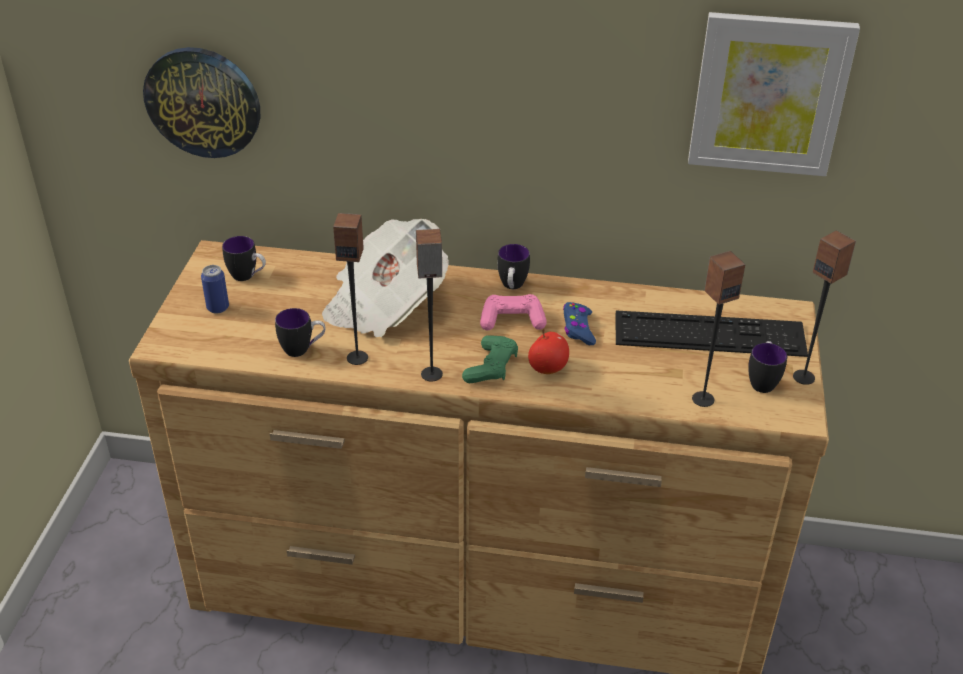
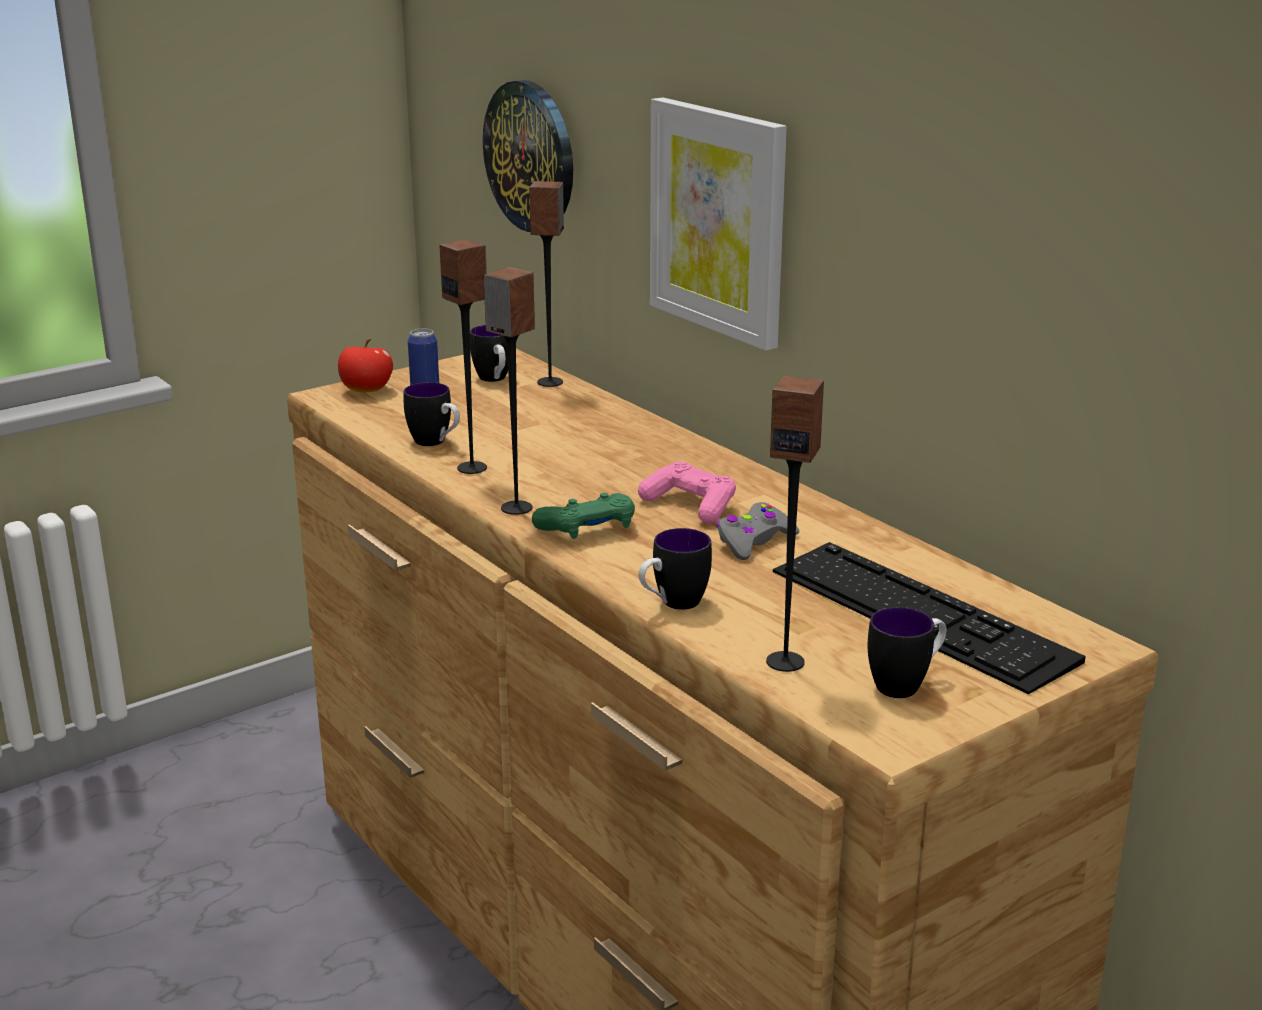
camera: 45 degrees right, 15 degrees down
newspaper [322,219,449,337] -> none
mug [497,244,530,289] -> mug moved to [639,528,712,610]
apple [528,329,569,374] -> apple moved to [338,339,393,393]
blue game controller [563,302,596,345] -> grey game controller [716,502,799,560]
picture [688,12,860,176] -> picture moved to [650,97,787,351]
speaker [793,231,856,385] -> speaker moved to [529,181,564,387]

